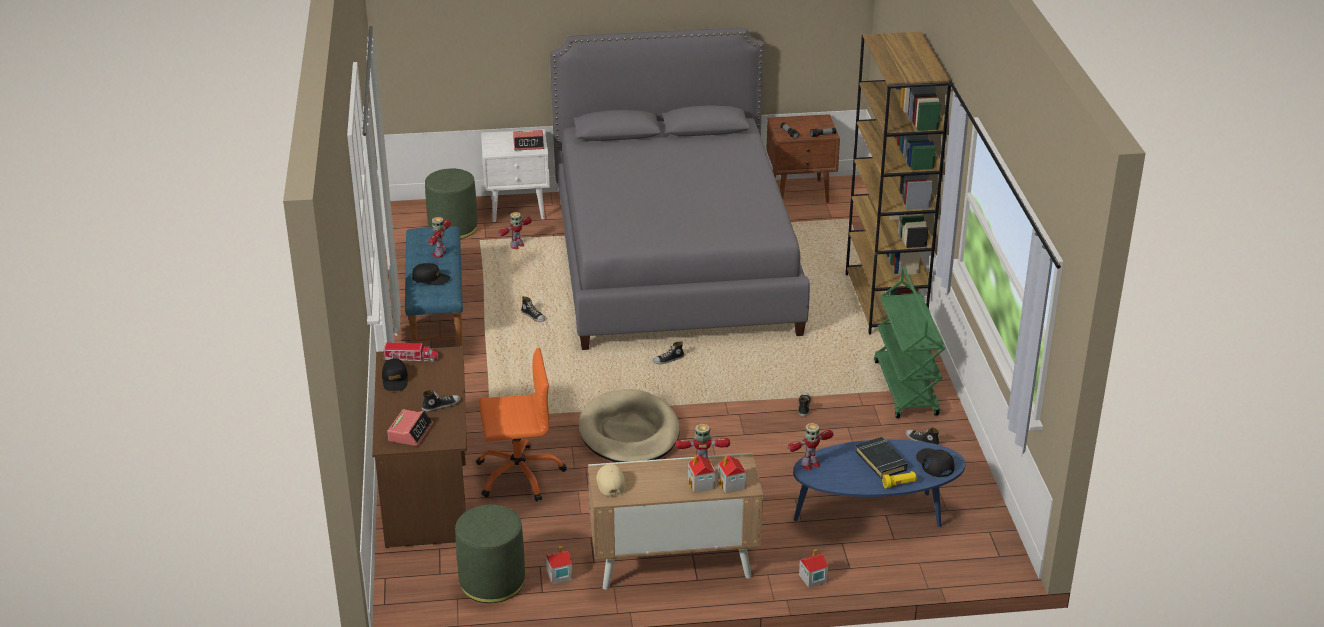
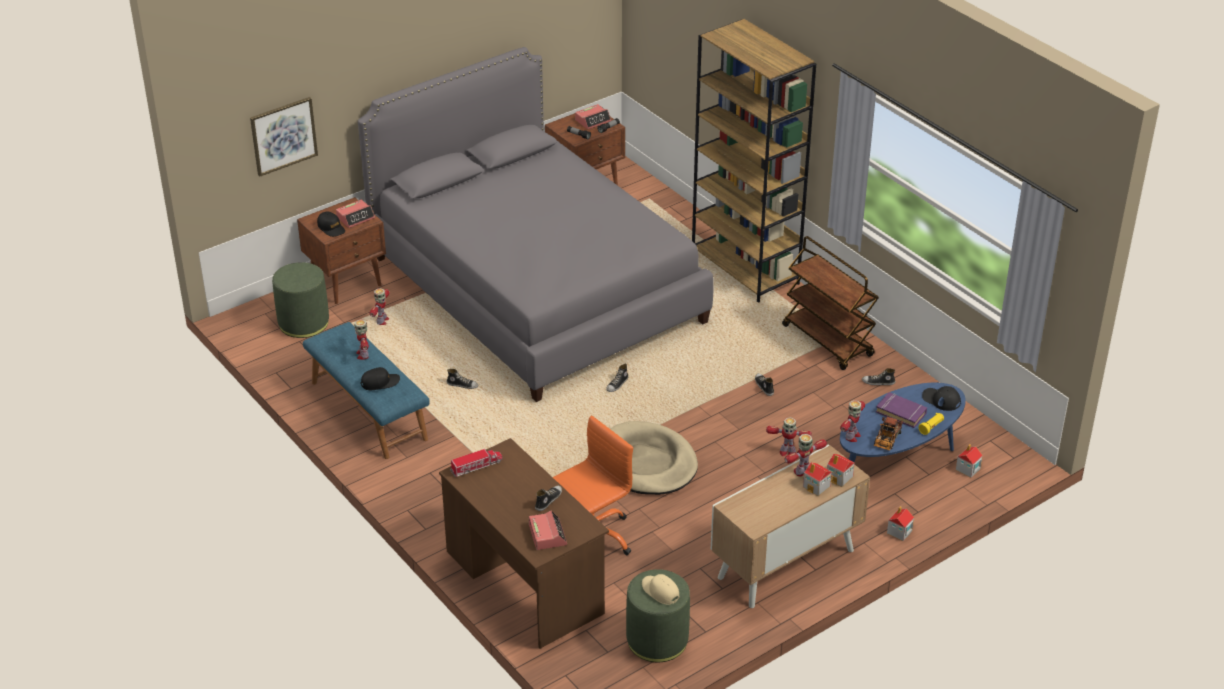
camera: 30 degrees left, 5 degrees up
black cap [382,358,408,391] -> black cap moved to [317,212,345,237]
white nightstand [481,129,550,222] -> brown nightstand [297,197,386,304]
toy house [546,546,572,584] -> toy house moved to [956,444,983,478]
beige cap [597,464,626,496] -> beige cap moved to [642,574,679,605]
black book [856,437,908,479] -> purple book [876,392,927,428]
green cart [874,267,945,418] -> brown cart [782,236,879,370]
none -> picture [250,97,318,176]
none -> alarm clock [575,104,611,129]
none -> toy robot [766,417,812,456]
none -> toy truck [874,417,903,450]

